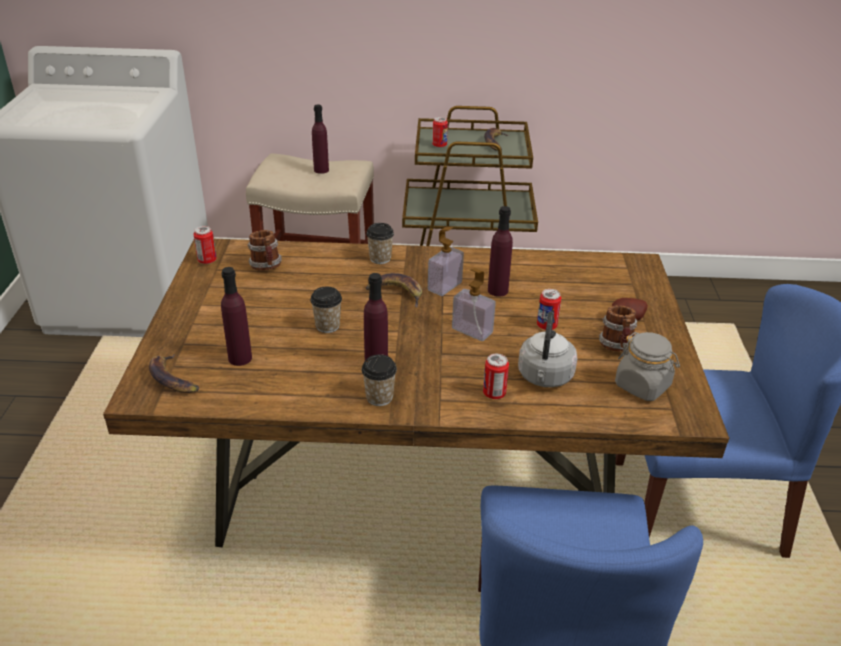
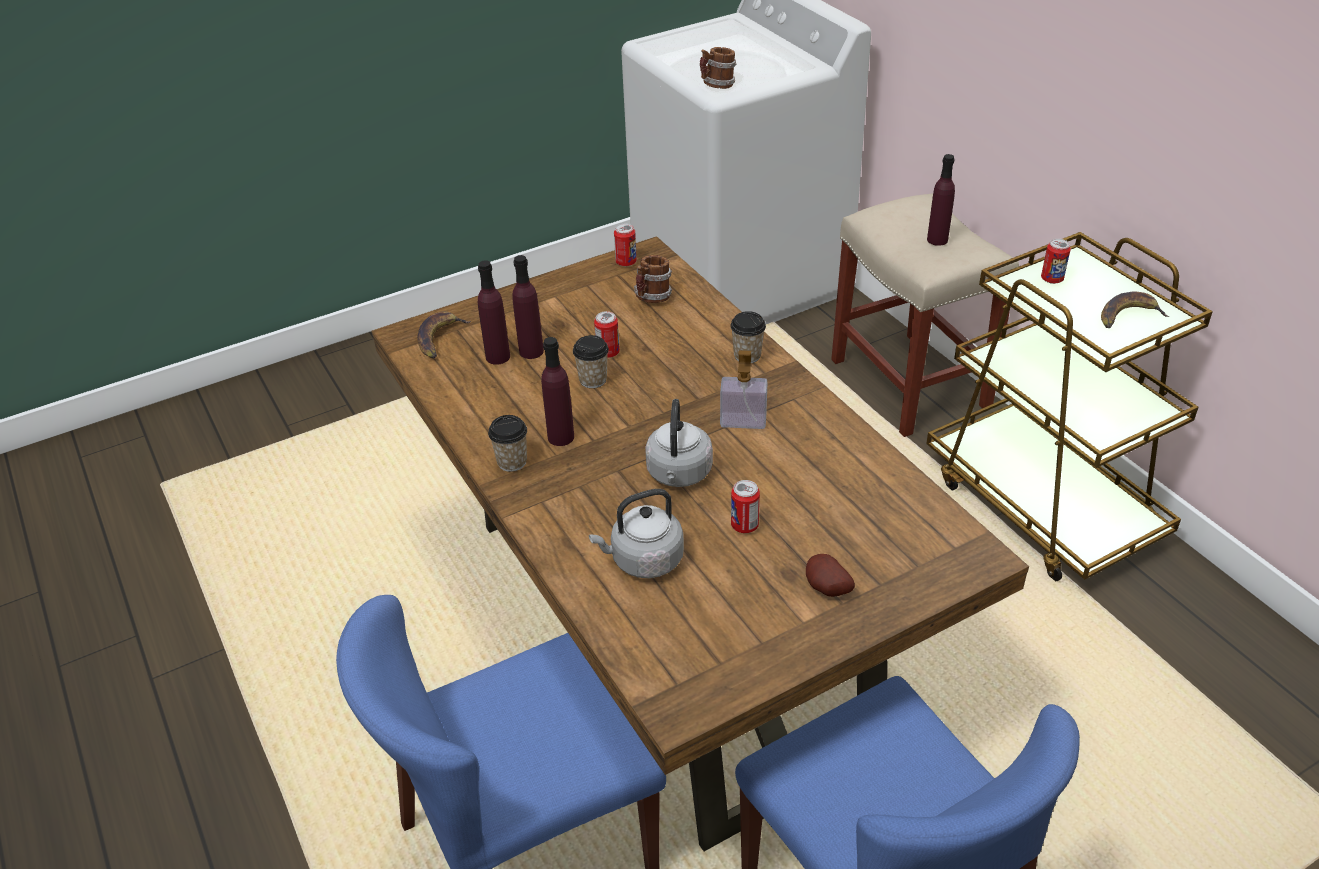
camera: 60 degrees right, 5 degrees up
banana [366,273,422,308] -> none
soap dispenser [452,268,496,341] -> grey kettle [645,399,713,487]
can [483,354,509,399] -> can moved to [594,311,620,358]
purple bottle [488,206,513,297] -> purple bottle moved to [512,255,544,359]
mug [599,305,637,352] -> mug moved to [700,47,736,89]
grey jar [615,332,680,401] -> none

